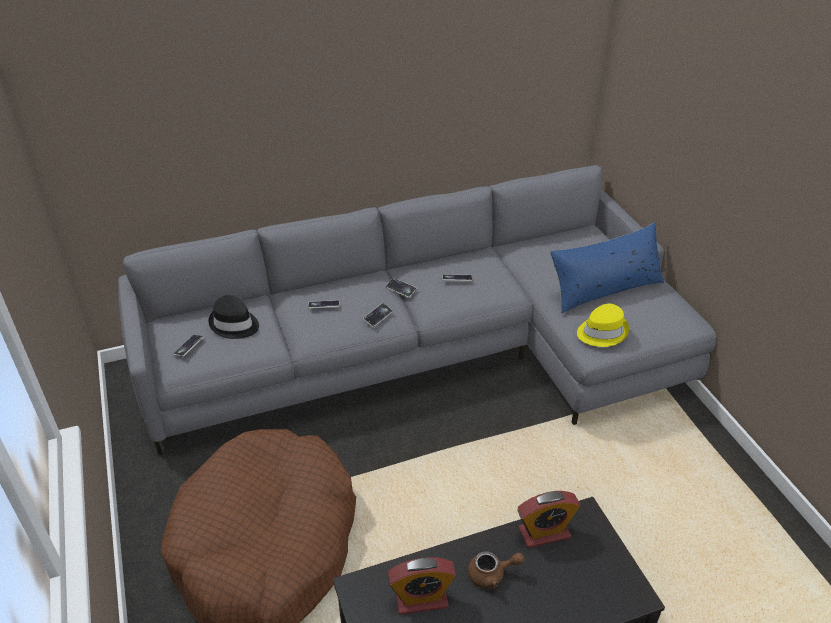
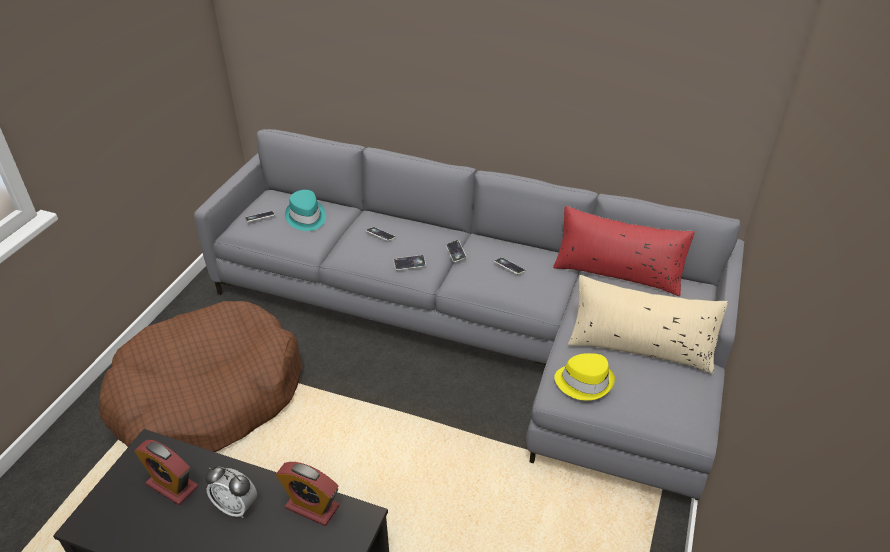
camera: 40 degrees right, 0 degrees up
black hat [209,295,259,339] -> turquoise hat [285,190,326,231]
brown teapot [468,551,524,589] -> alarm clock [205,466,257,518]
blue pillow [550,223,664,313] -> beige pillow [568,275,728,374]
none -> red pillow [553,206,695,296]

